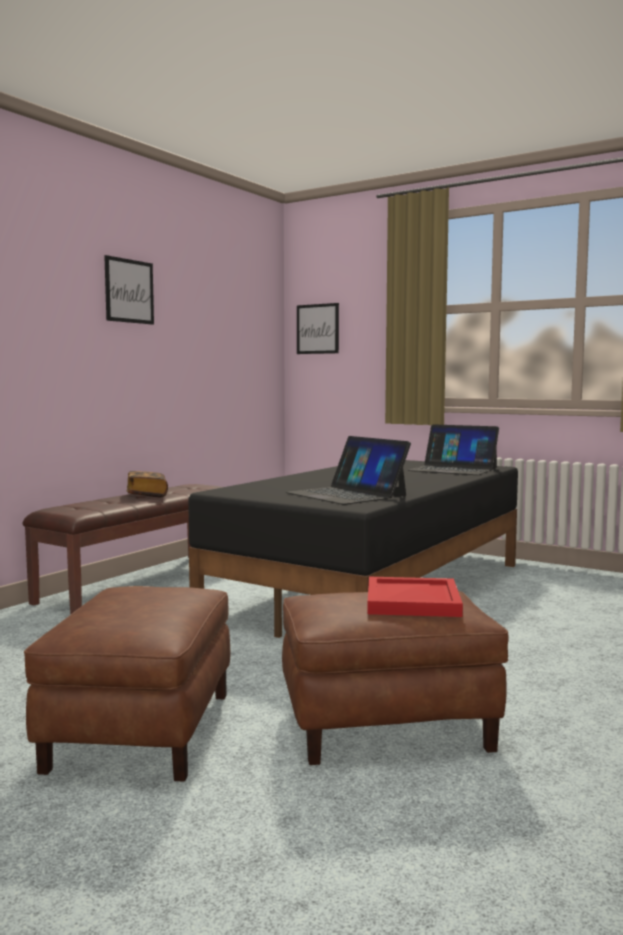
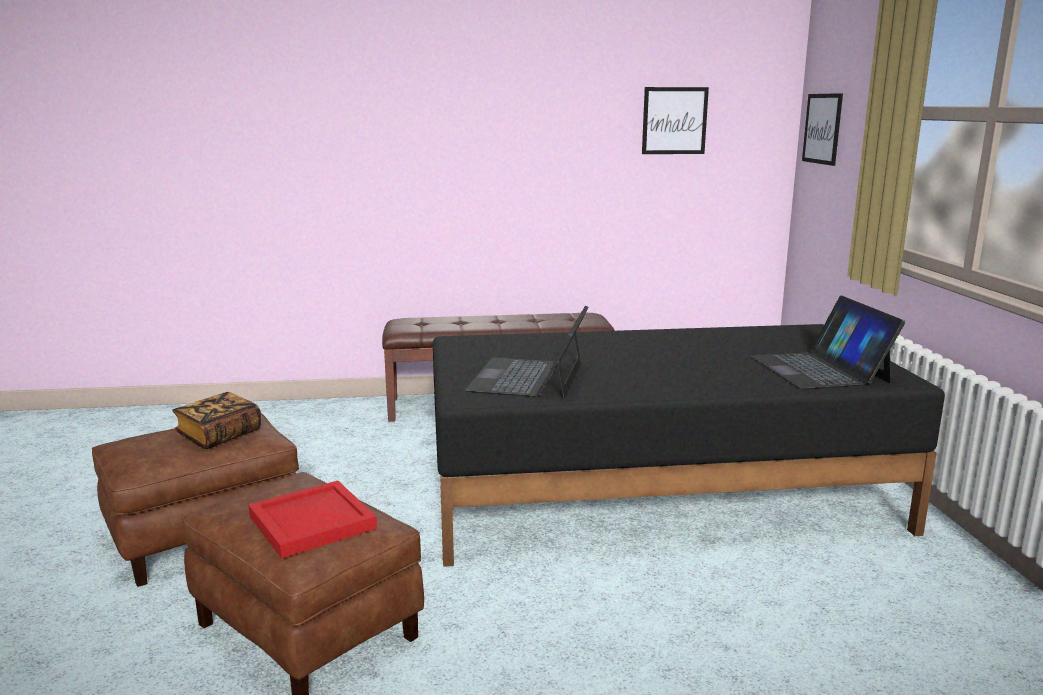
camera: 50 degrees right, 10 degrees up
picture [104,255,154,325] -> picture moved to [642,87,709,154]
book [127,471,168,498] -> book moved to [172,392,261,449]

